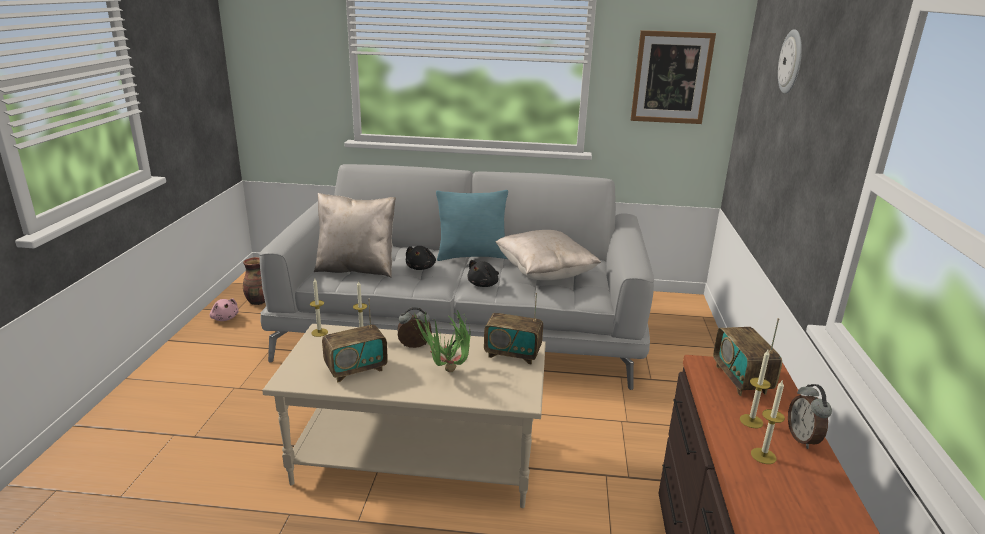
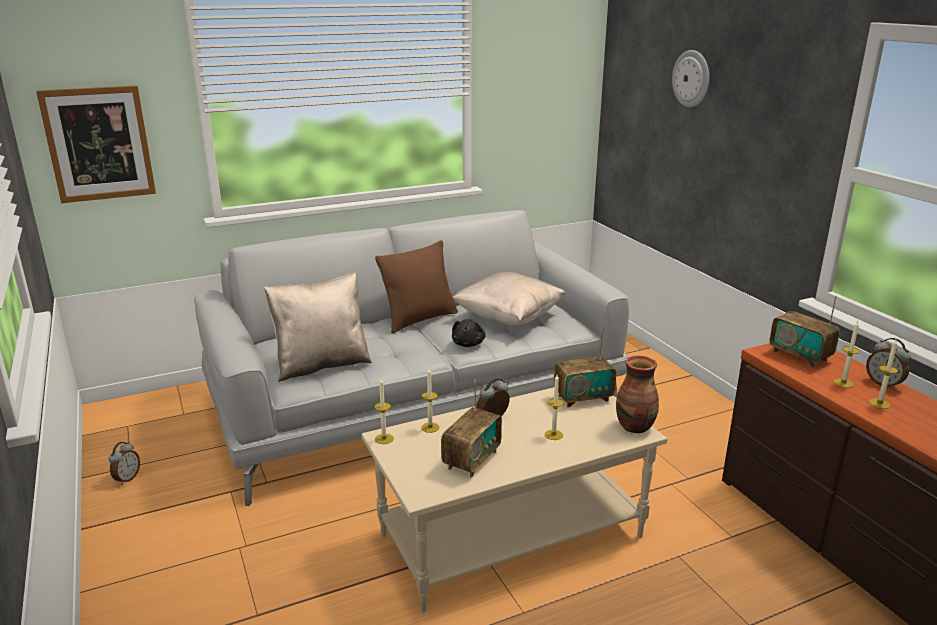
camera: 30 degrees left, 0 degrees up
pink plush toy [210,299,239,321] -> alarm clock [109,442,140,485]
vase [243,257,265,305] -> vase moved to [616,355,659,433]
black plush toy [406,246,436,270] -> none
potted plant [411,310,471,372] -> candle [545,375,564,440]
turquoise pillow [436,190,508,261] -> brown pillow [375,240,458,333]
picture [631,30,716,124] -> picture moved to [36,85,156,203]

